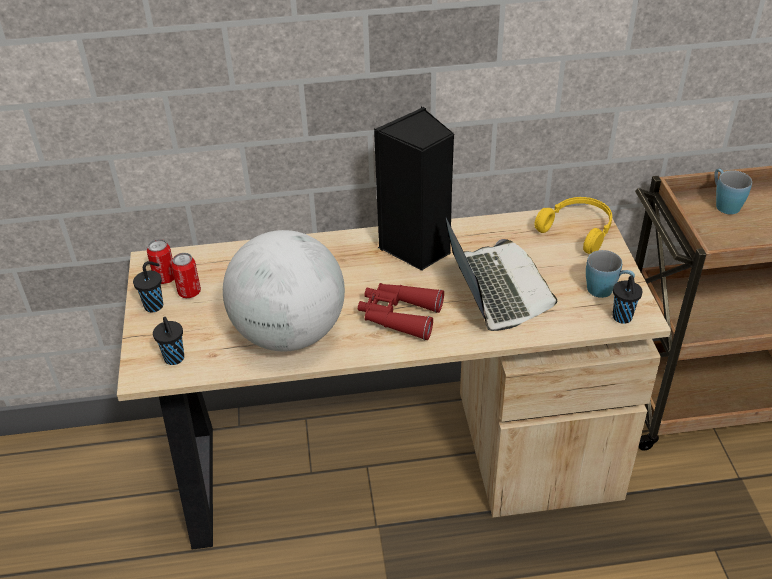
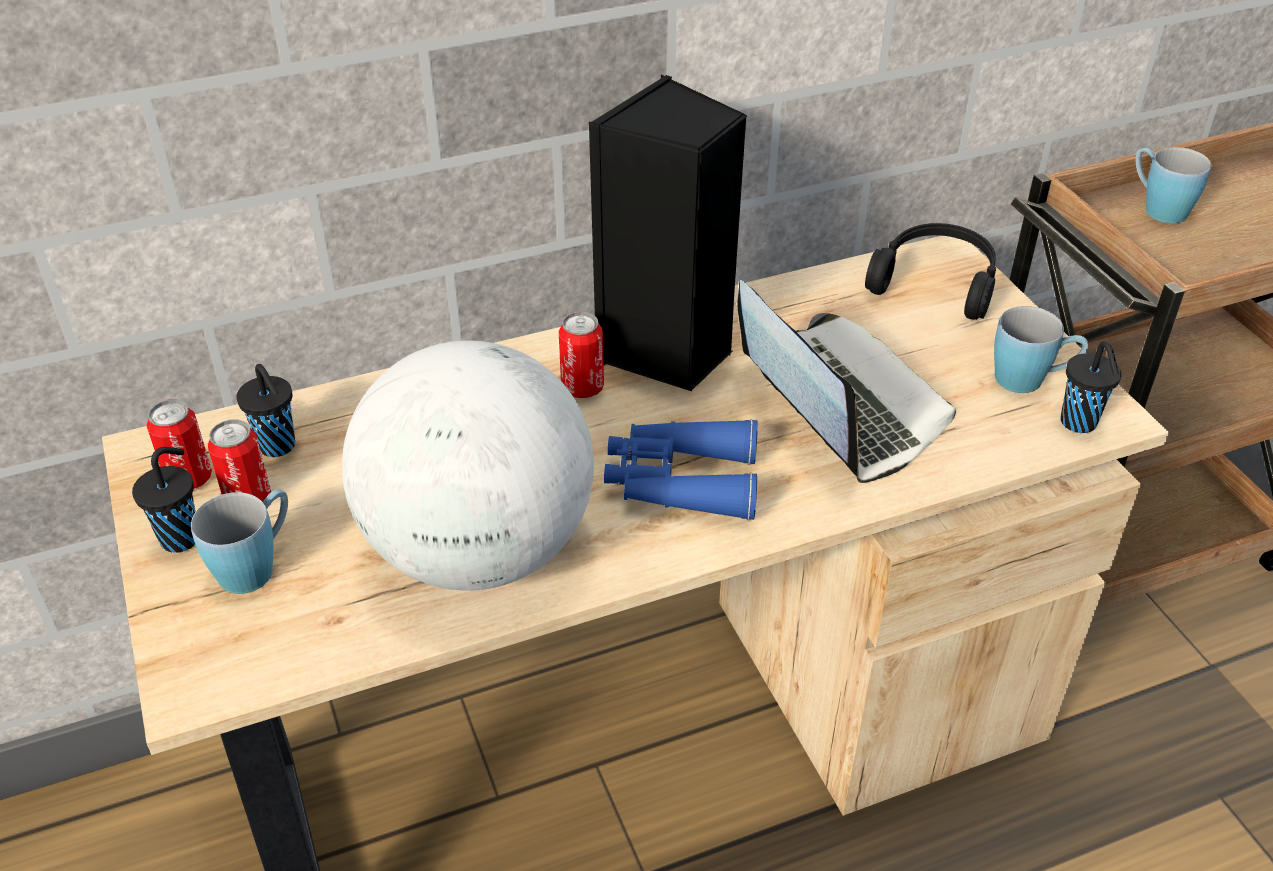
camera: 15 degrees left, 0 degrees up
black cup [153,317,184,365] -> black cup moved to [237,364,295,457]
red binoculars [358,283,444,340] -> blue binoculars [604,419,758,520]
yellow headphones [534,197,612,254] -> black headphones [865,223,996,320]
none -> blue mug [191,489,288,594]
none -> can [559,312,604,398]

